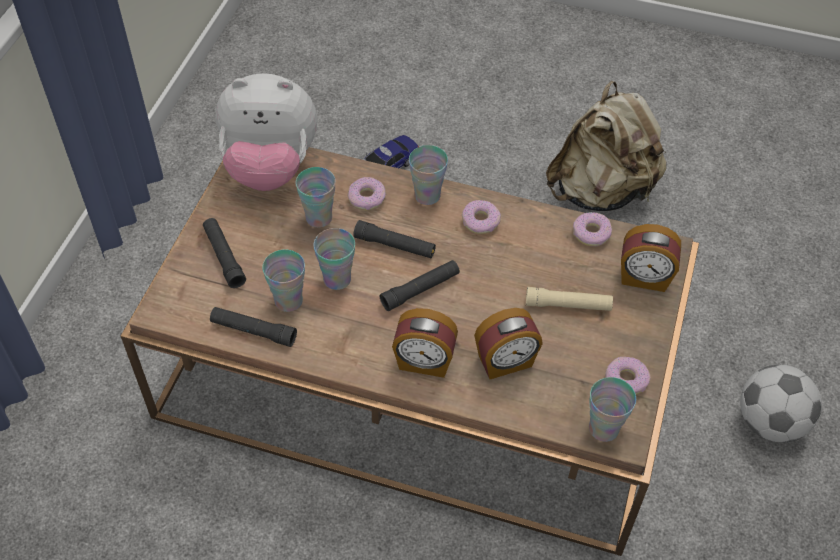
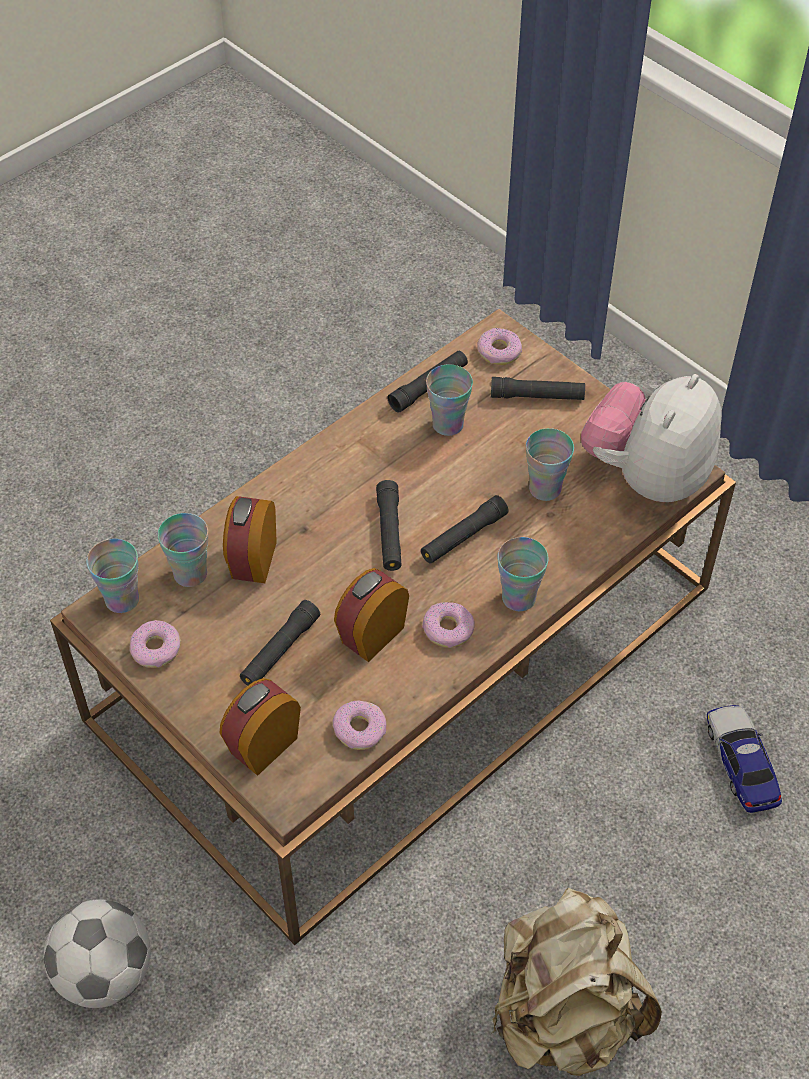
camera: 120 degrees right, 0 degrees up
cup [313,228,355,290] -> cup moved to [158,513,208,587]
donut [347,177,386,210] -> donut moved to [477,328,522,365]
alarm clock [392,308,458,378] -> alarm clock moved to [334,568,409,662]
beige flashlight [526,287,613,311] -> black flashlight [240,600,320,686]

